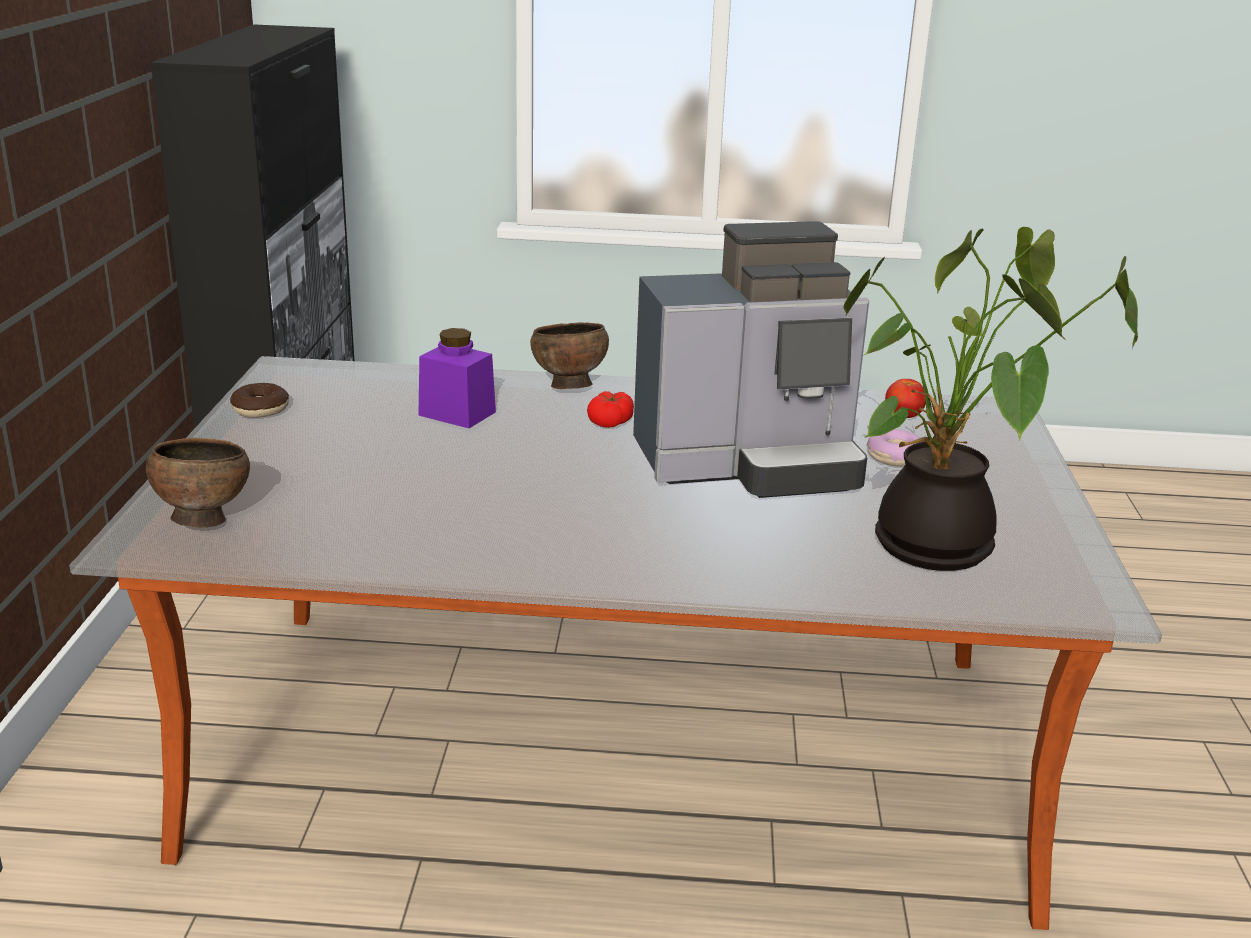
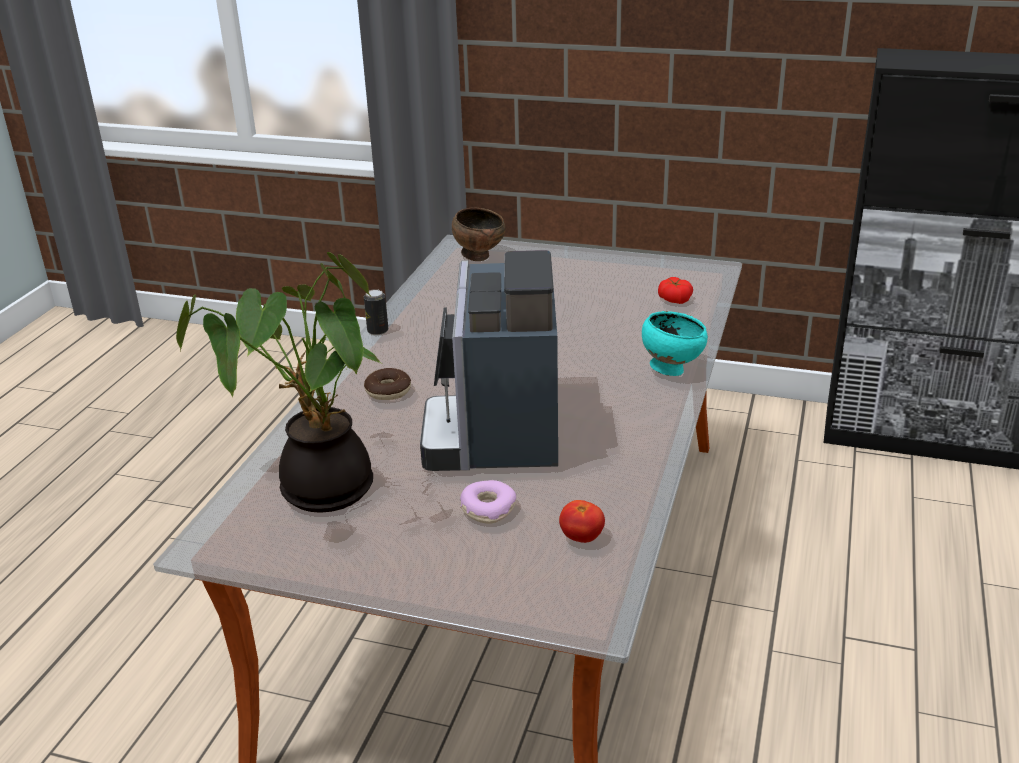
camera: 105 degrees right, 5 degrees up
donut [230,383,289,418] -> donut moved to [364,368,411,400]
purple jar [418,328,496,428] -> none
brown bowl [530,323,609,389] -> turquoise bowl [642,311,708,376]
tomato [587,391,634,428] -> tomato moved to [658,277,693,304]
none -> can [364,289,388,335]

